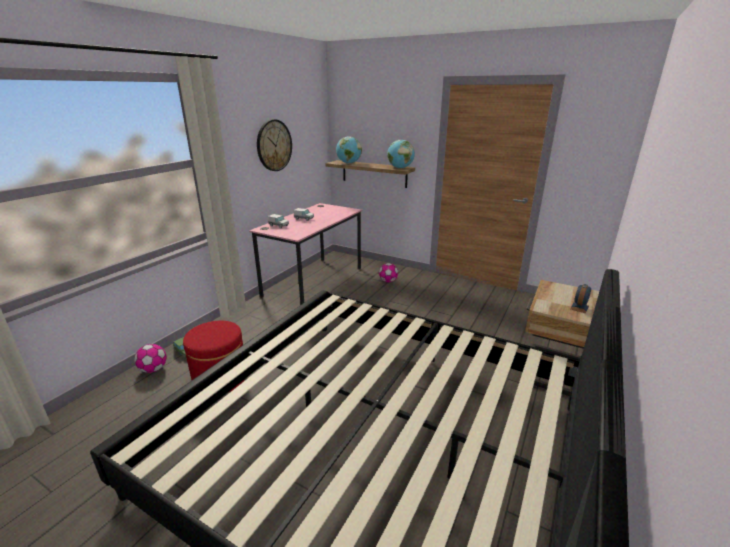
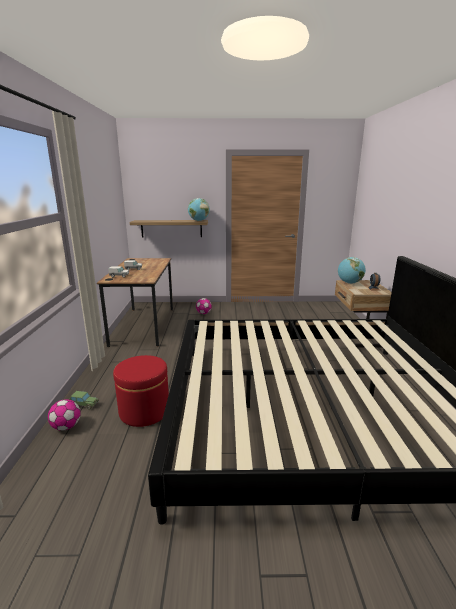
camera: 30 degrees left, 5 degrees down
pink desk [249,203,362,305] -> brown desk [97,258,173,347]
wall clock [257,119,292,171] -> none
globe [336,136,362,164] -> globe moved to [338,257,366,284]

